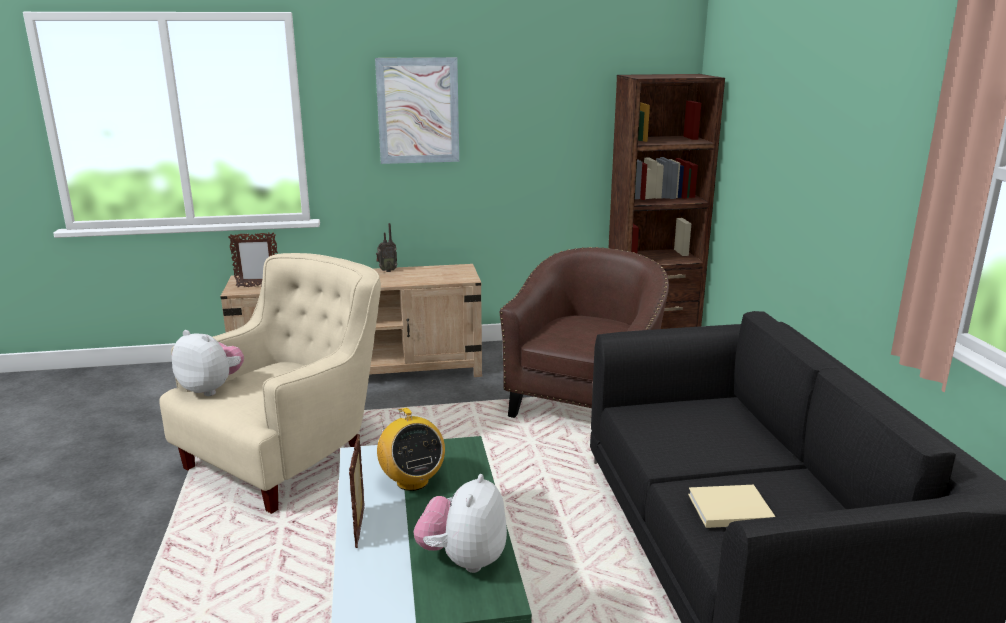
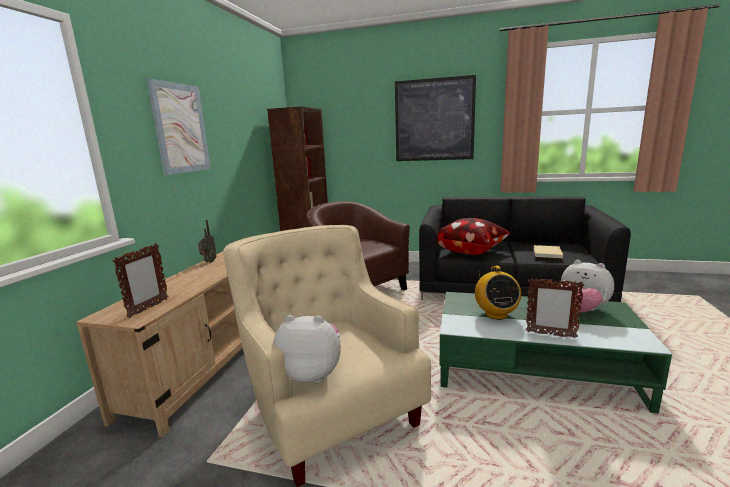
camera: 65 degrees left, 5 degrees down
plush toy [172,330,244,396] -> plush toy turned 45 degrees clockwise [273,315,341,383]
radio [377,408,445,491] -> radio turned 90 degrees clockwise [475,266,521,320]
none -> picture [395,75,476,161]
none -> pillow [438,218,510,255]

